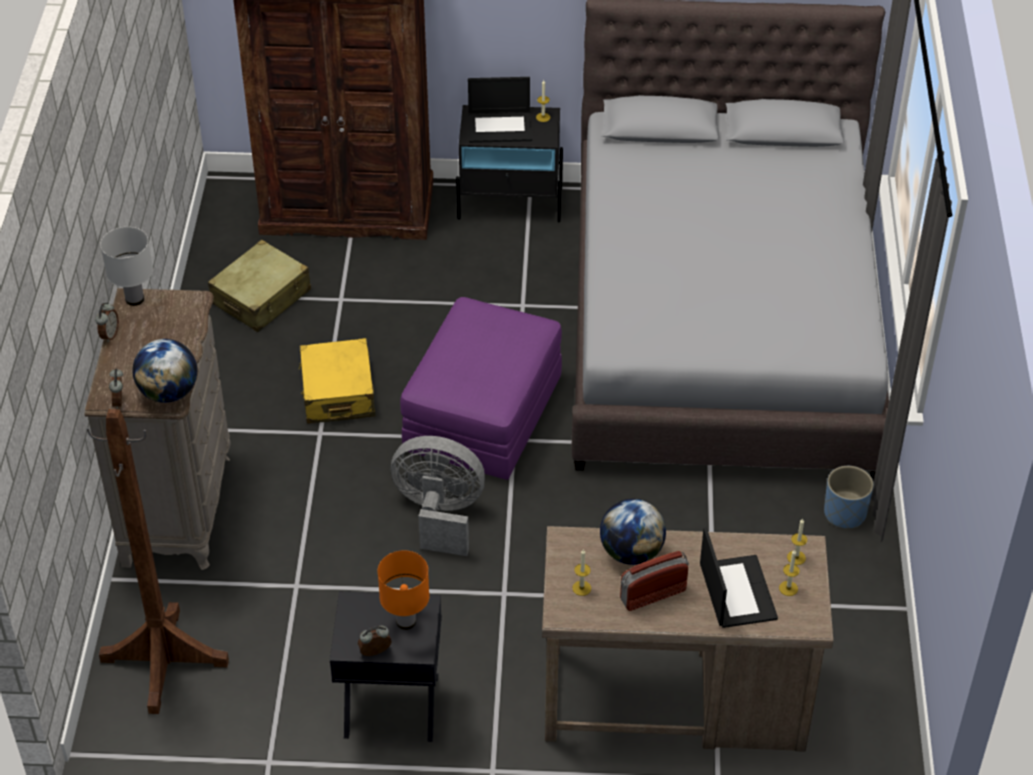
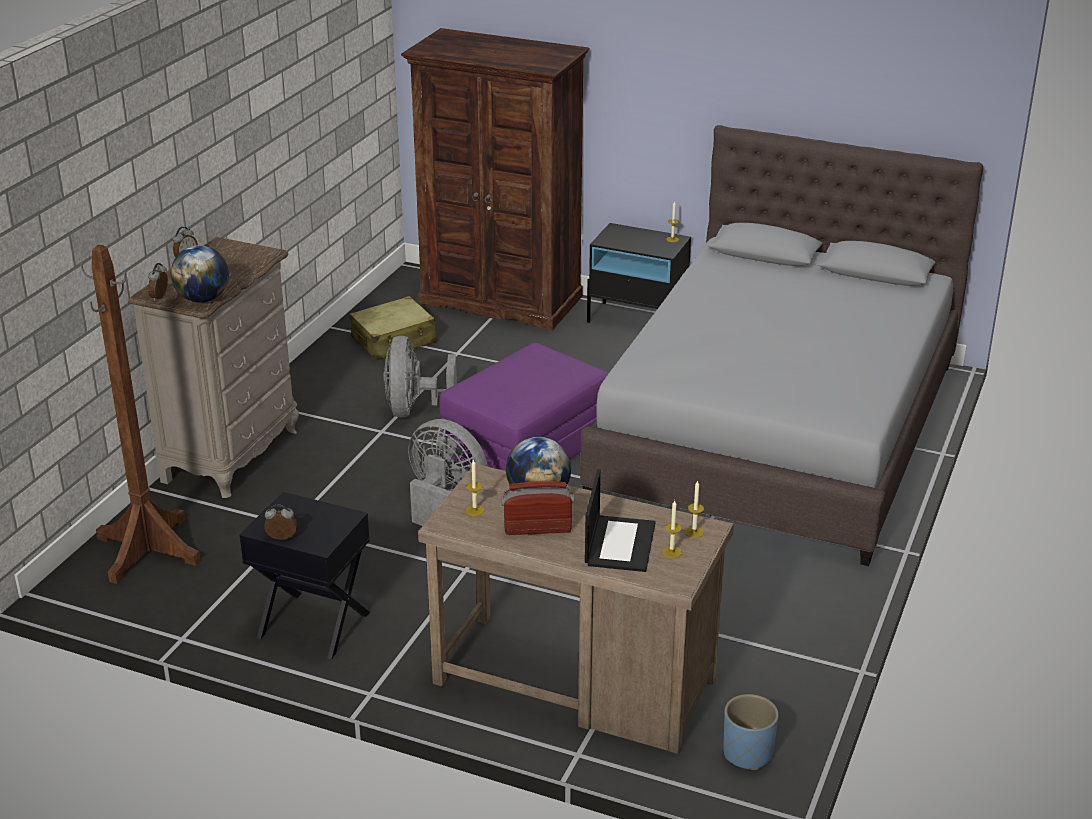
camera: 20 degrees right, 15 degrees down
white table lamp [100,227,153,306] -> none
yellow suitcase [298,338,376,424] -> grey fan [384,336,457,417]
orange table lamp [377,550,430,630] -> none
laptop [468,77,532,143] -> none
blue planter [824,466,874,528] -> blue planter moved to [723,694,779,770]

